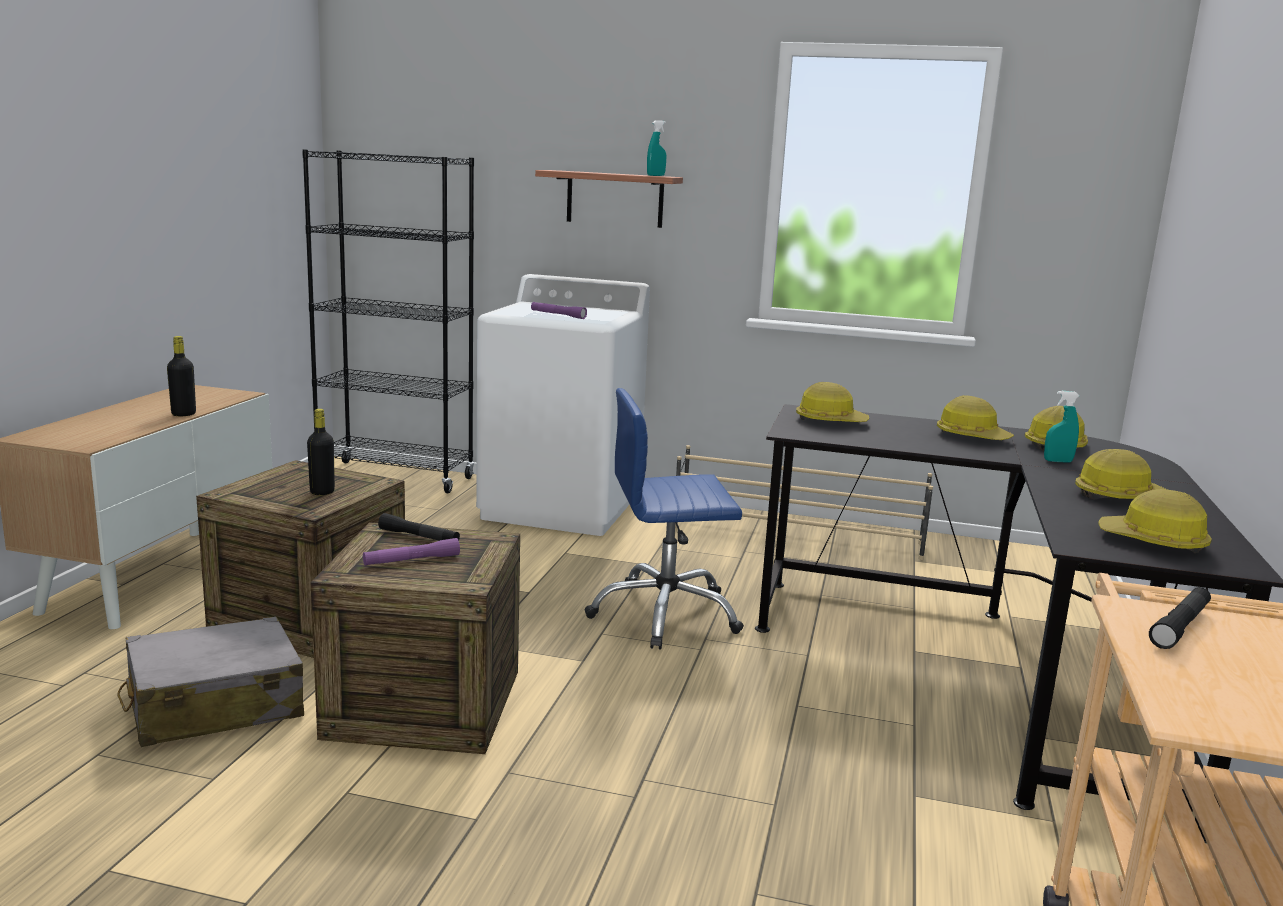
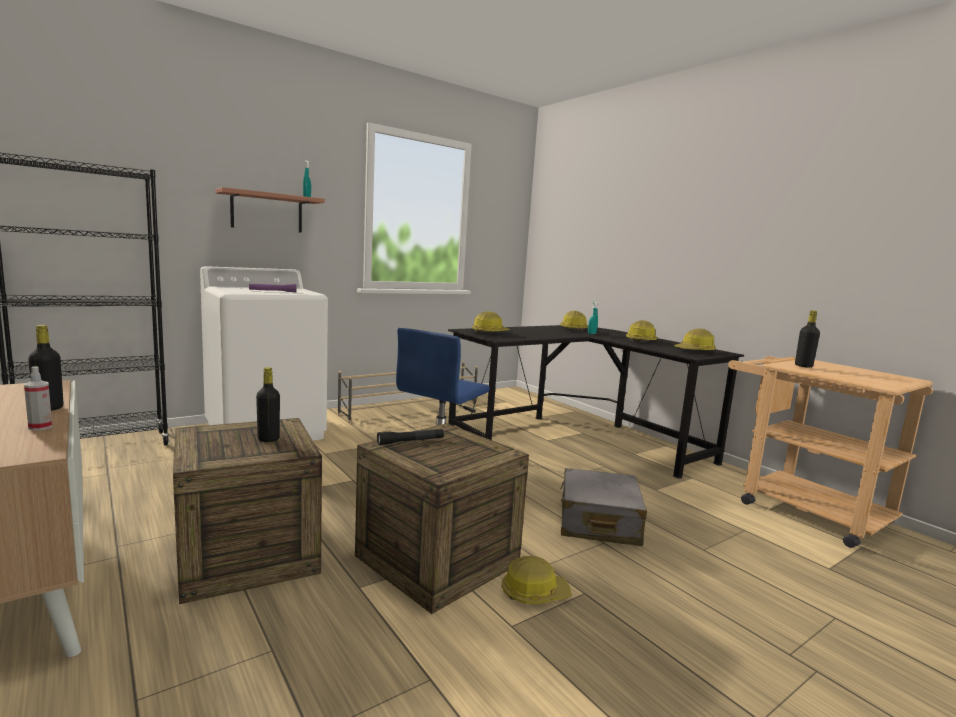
camera: 50 degrees left, 5 degrees down
grey suitcase [117,616,304,747] -> grey suitcase moved to [560,468,647,546]
purple flashlight [363,538,460,566] -> none
hard hat [937,395,1014,440] -> hard hat moved to [502,556,572,604]
black flashlight [1149,587,1211,649] -> black bottle [795,310,820,368]
none -> spray bottle [24,366,52,431]

